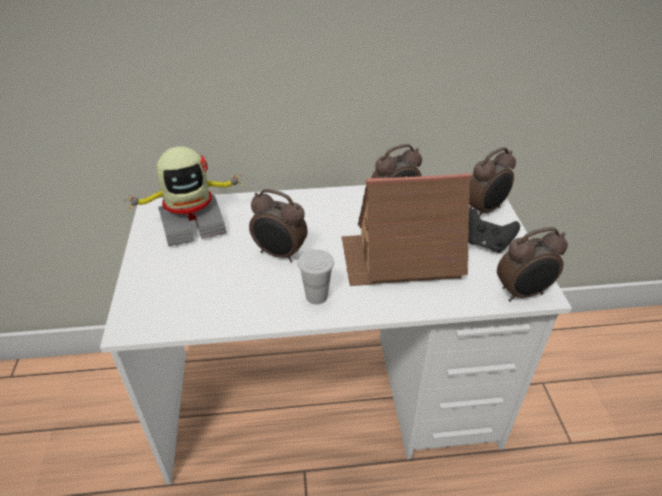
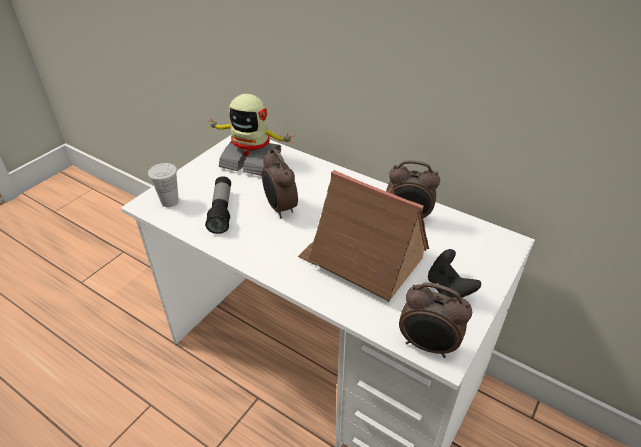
camera: 40 degrees right, 0 degrees up
white cup [298,249,334,305] -> white cup moved to [148,163,179,207]
alarm clock [469,147,516,218] -> none
none -> flashlight [205,176,231,234]

